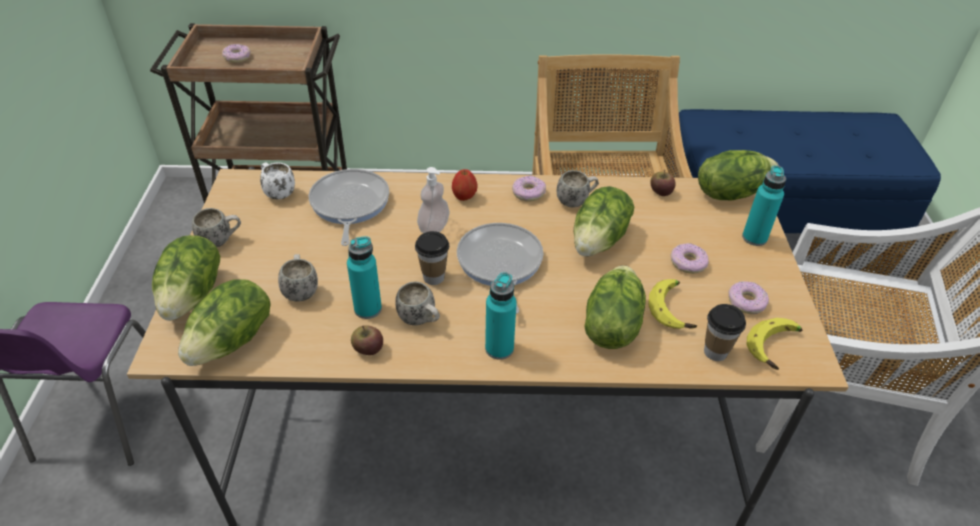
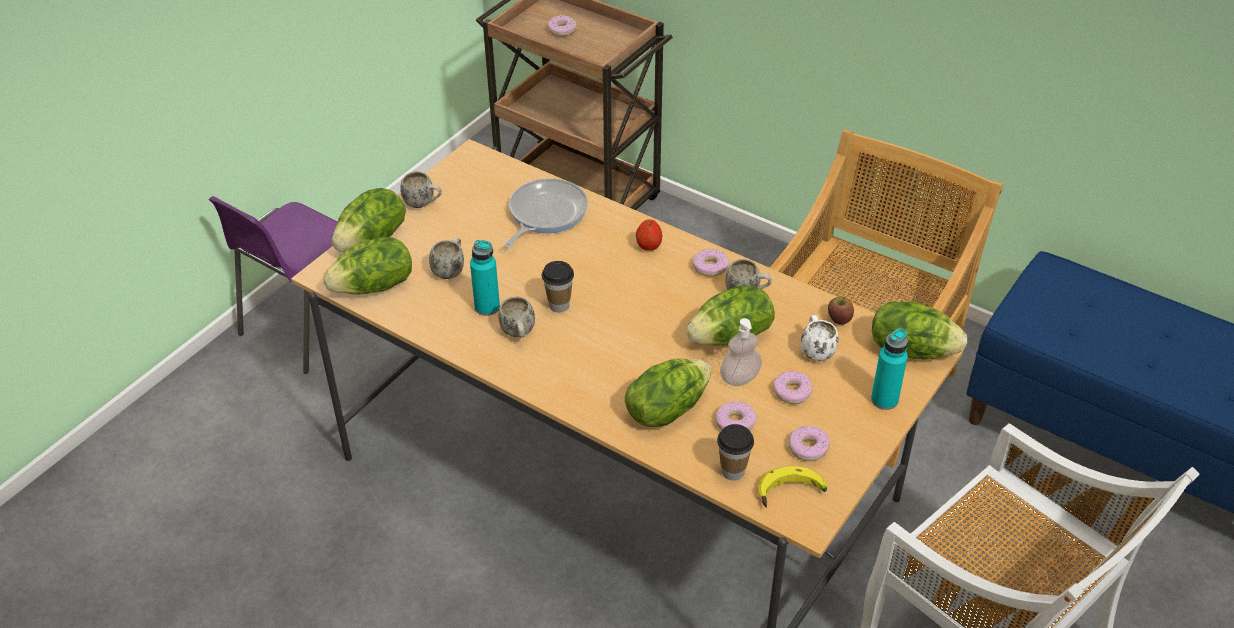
camera: 35 degrees right, 0 degrees up
white mug [260,162,295,199] -> white mug moved to [801,315,839,361]
apple [351,325,383,355] -> none
soap dispenser [417,167,449,233] -> soap dispenser moved to [720,318,762,386]
frying pan [457,223,543,314] -> none
turquoise bottle [485,272,517,360] -> none
banana [648,279,697,329] -> donut [715,402,757,430]

